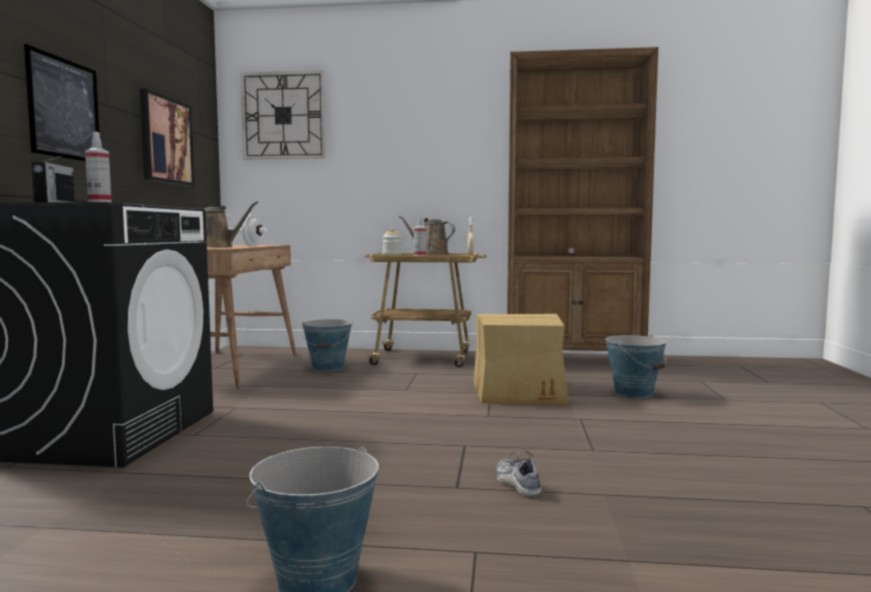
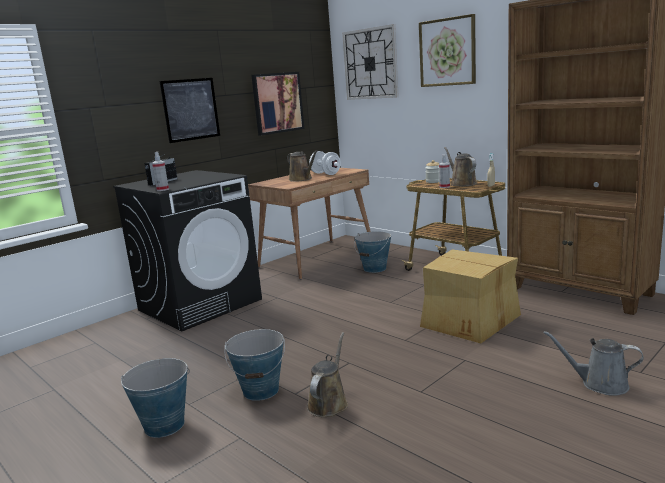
camera: 40 degrees right, 10 degrees up
shoe [496,450,541,497] -> brown watering can [307,332,348,417]
bucket [606,334,666,398] -> bucket moved to [224,329,285,401]
none -> picture [419,14,476,87]
none -> grey watering can [543,331,644,396]

